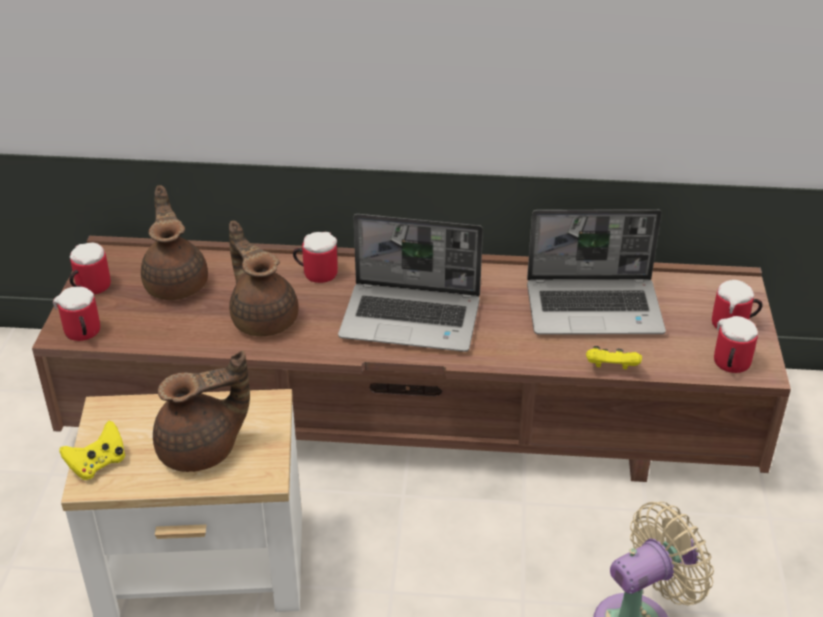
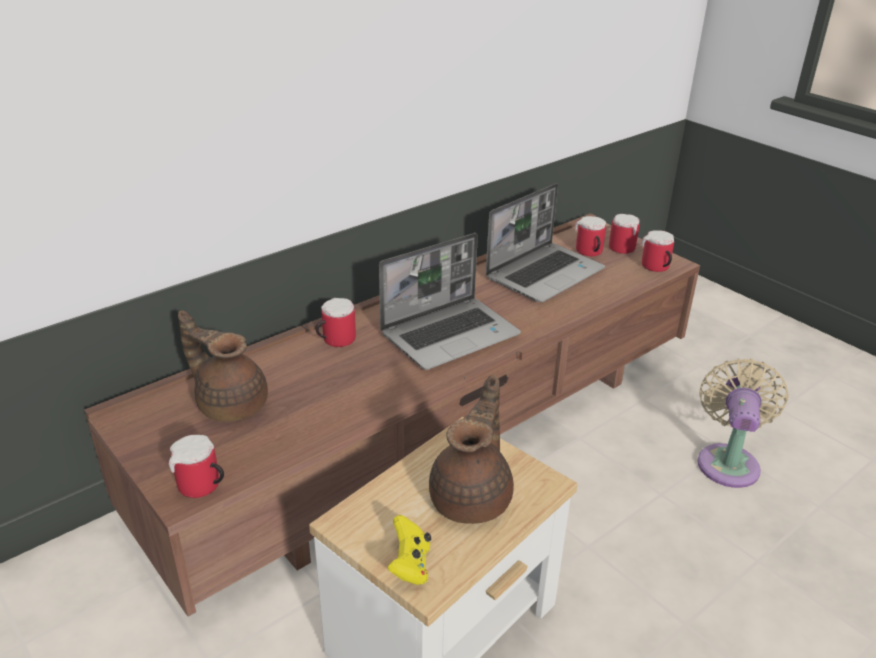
camera: 45 degrees left, 5 degrees down
mug [69,243,111,294] -> mug moved to [575,216,606,256]
brown teapot [229,221,298,336] -> none
yellow game controller [586,346,642,370] -> none

